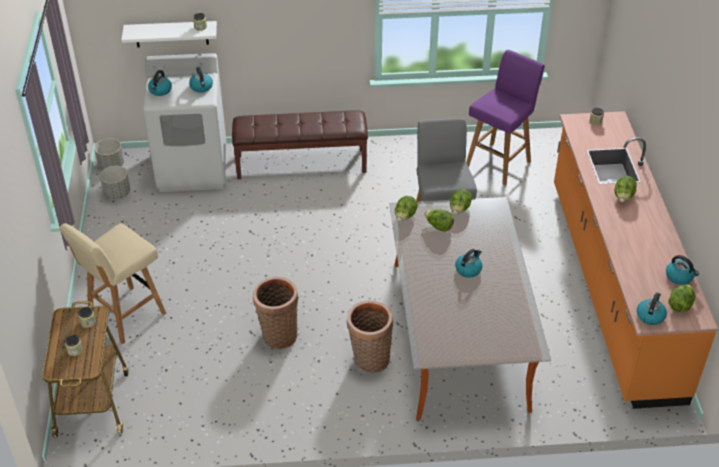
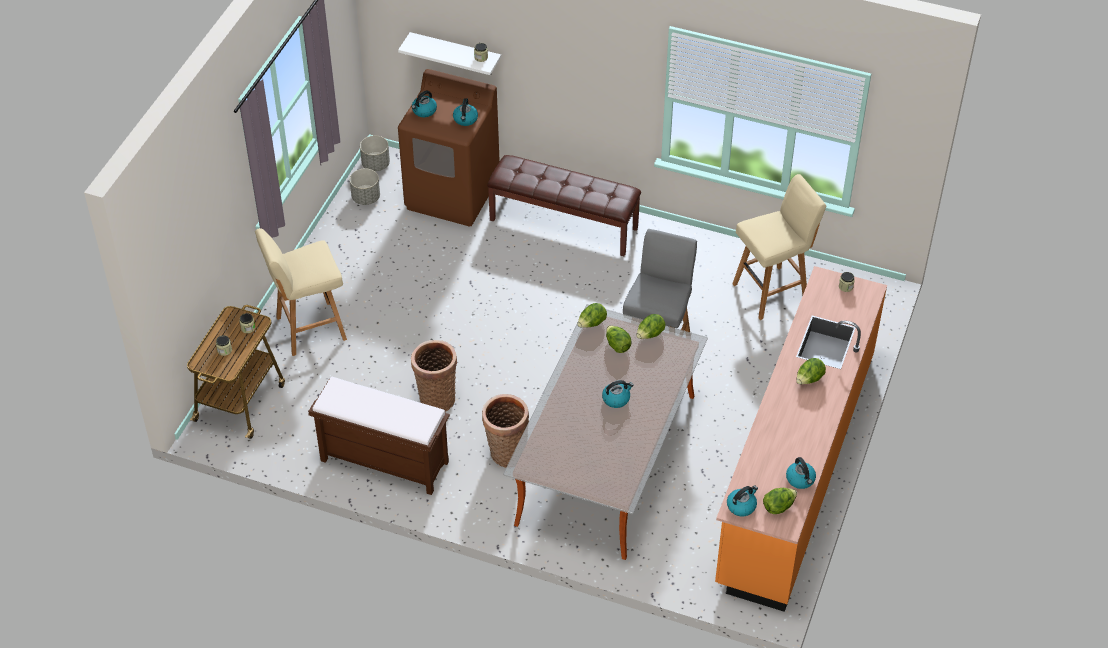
camera: 25 degrees right, 5 degrees up
white washing machine [143,53,227,192] -> brown washing machine [398,69,500,226]
purple stool [466,50,545,186] -> beige stool [732,174,826,320]
none -> brown bench [308,376,450,495]

